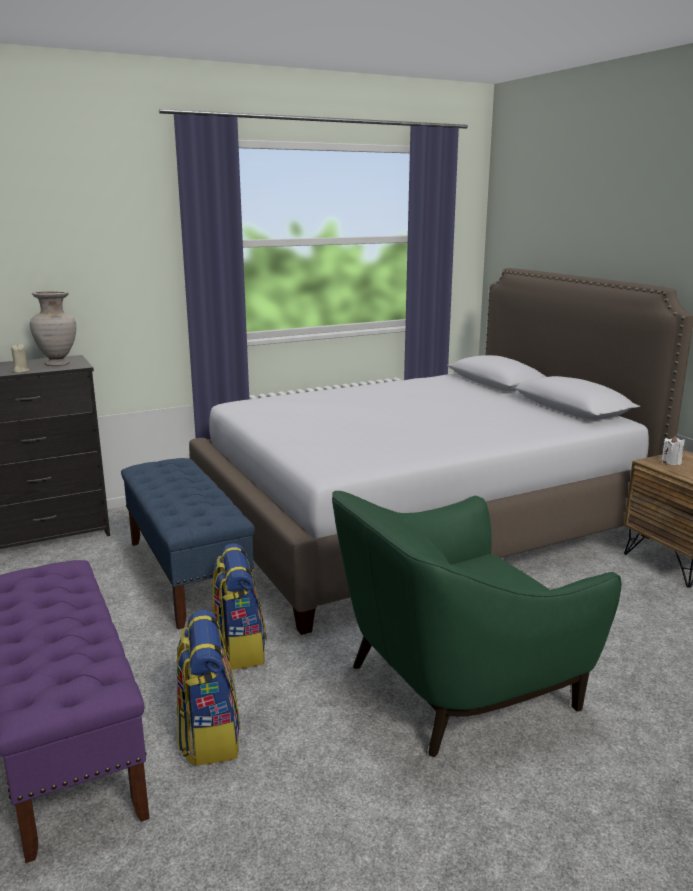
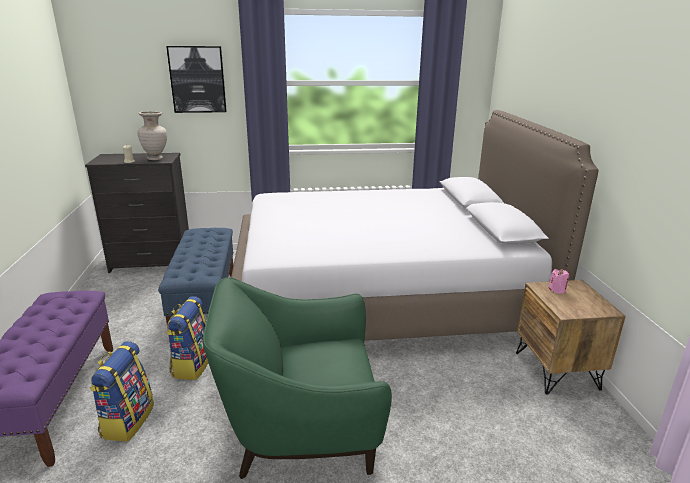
camera: 20 degrees right, 5 degrees up
white candle [661,436,685,465] -> pink candle [549,269,569,294]
none -> picture [166,46,227,113]

